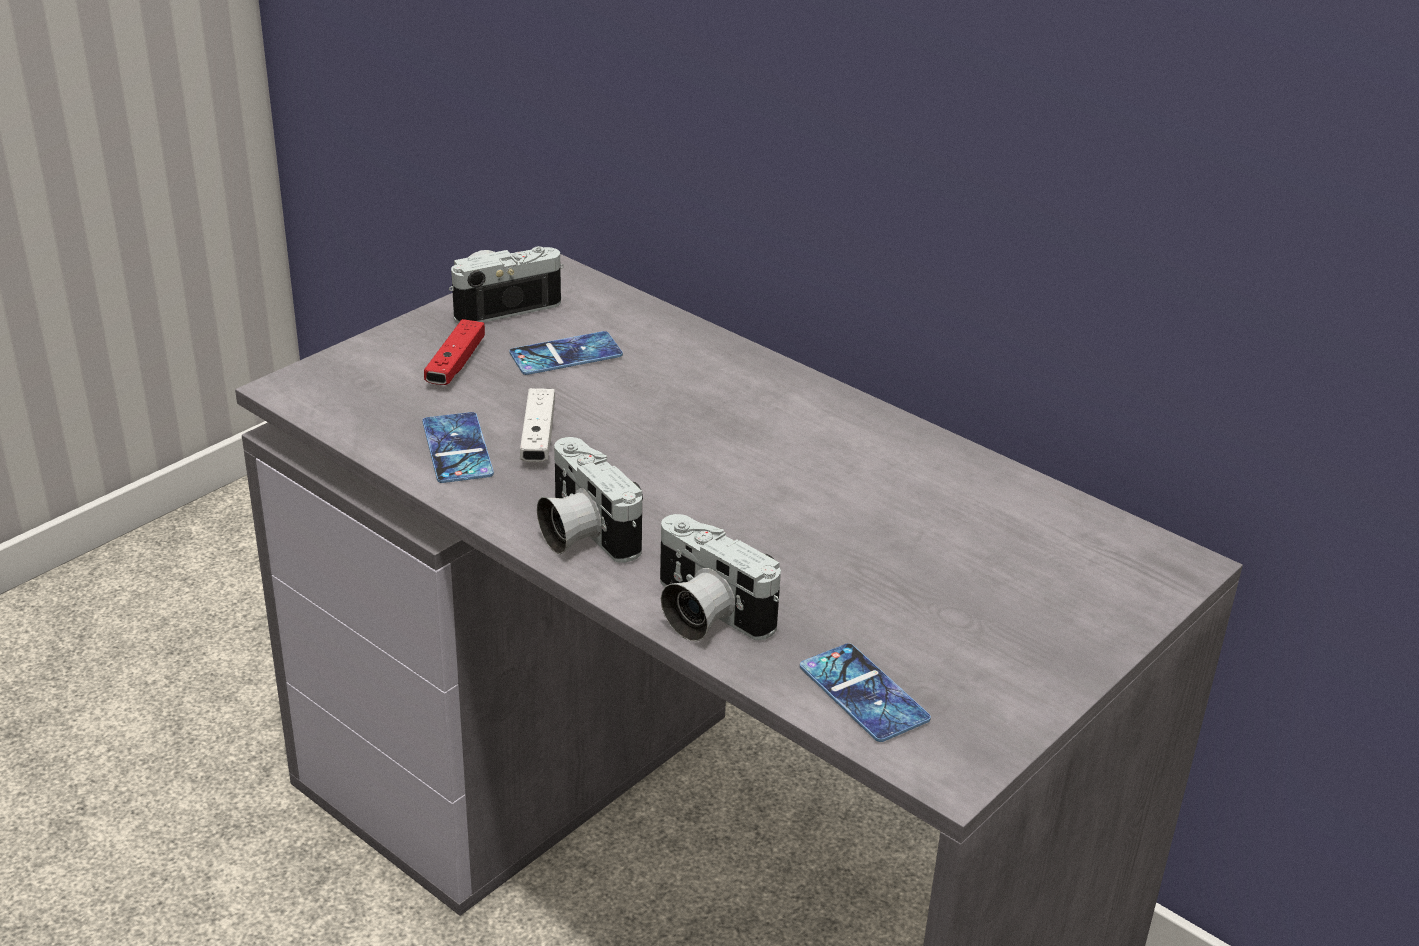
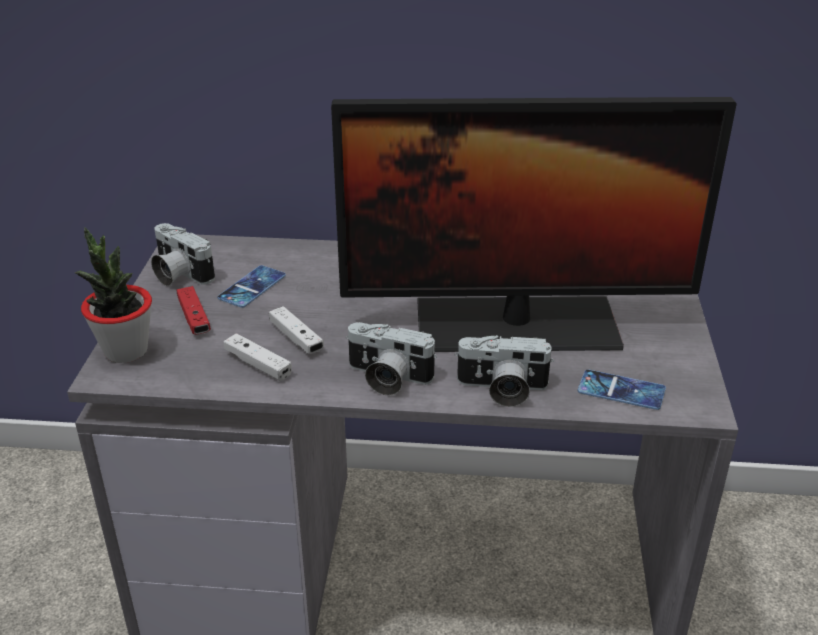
camera: 35 degrees left, 0 degrees up
phone [422,412,494,483] -> white game controller [224,333,292,381]
camera [449,246,564,324] -> camera turned 75 degrees counterclockwise [151,223,215,286]
none -> potted plant [75,227,152,363]
none -> monitor [331,97,737,352]

